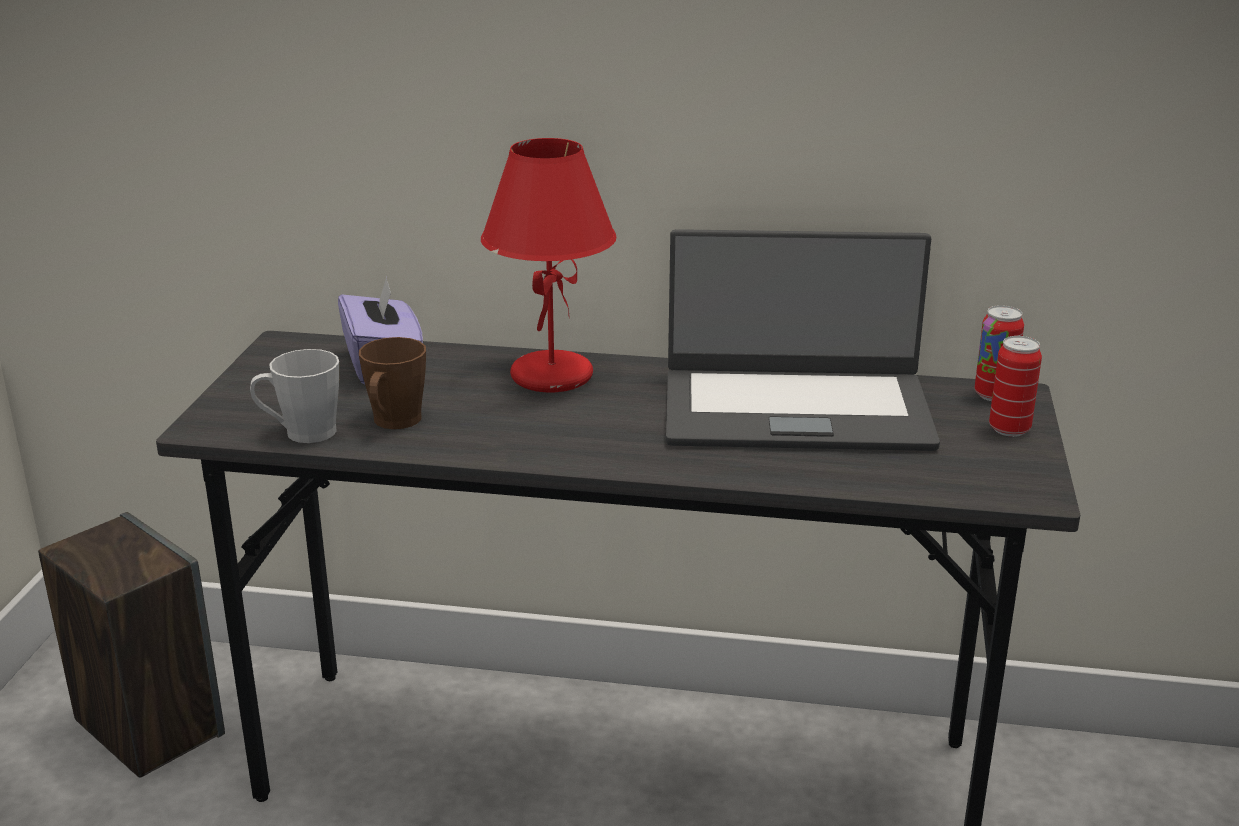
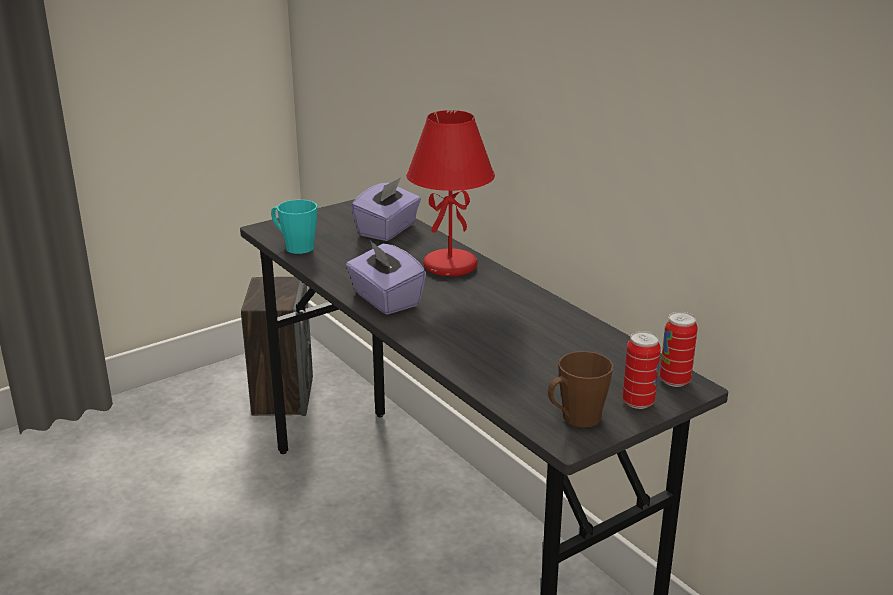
camera: 45 degrees right, 0 degrees up
grey mug [250,349,339,443] -> turquoise mug [271,200,317,254]
brown mug [359,337,426,429] -> brown mug moved to [548,351,614,428]
laptop [666,229,940,451] -> none
none -> purple tissue box [346,239,426,315]

